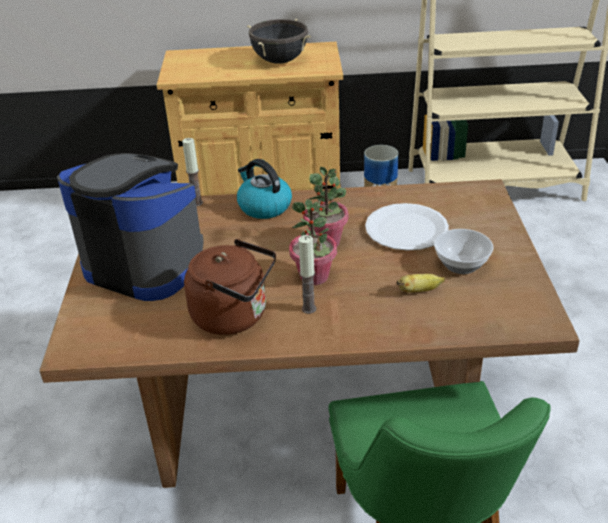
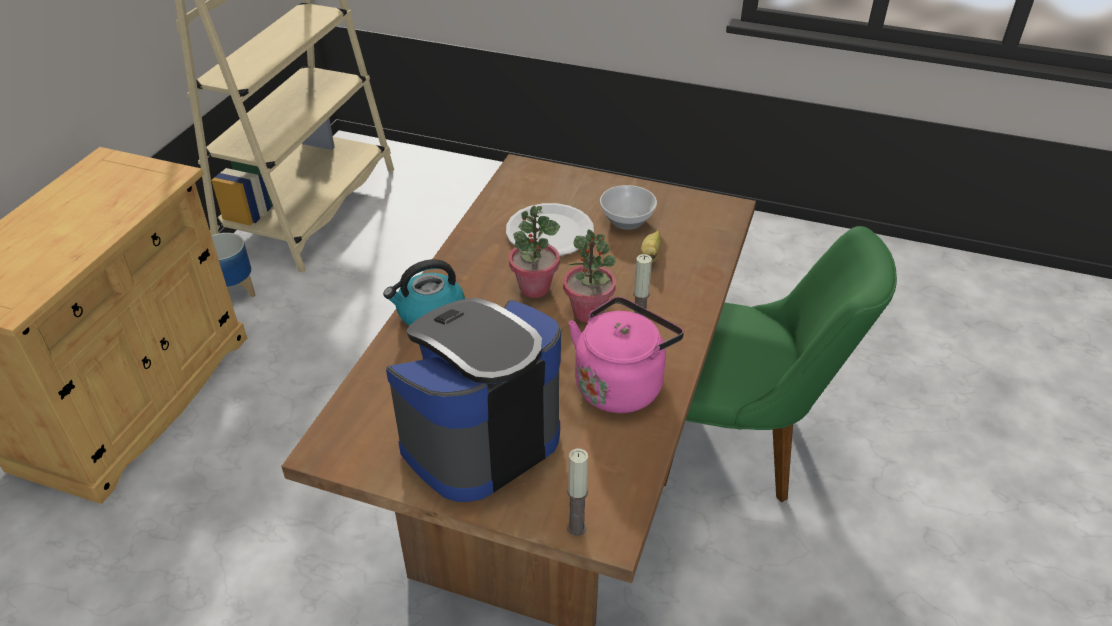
camera: 70 degrees left, 5 degrees up
candle [182,138,203,206] -> candle moved to [567,448,588,536]
brown kettle [184,239,276,335] -> pink kettle [569,297,684,413]
black cooking pot [247,19,311,64] -> none

